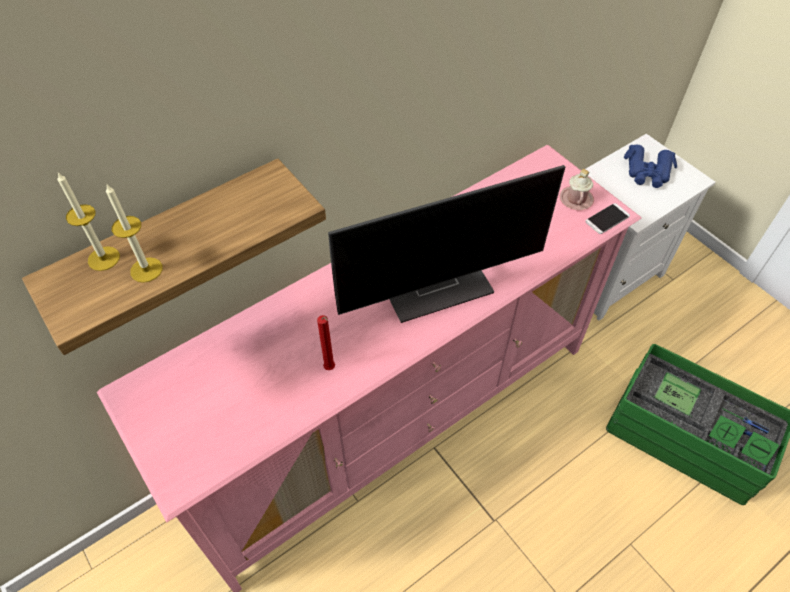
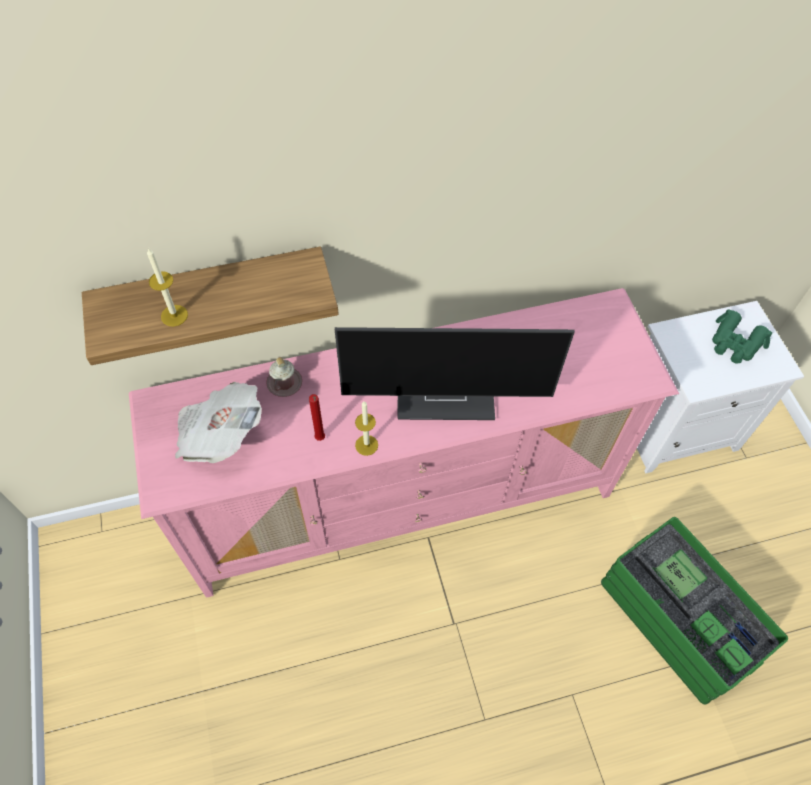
camera: 20 degrees right, 5 degrees up
candle [57,173,120,271] -> candle moved to [355,401,378,456]
pink mug [560,168,594,210] -> pink mug moved to [266,357,302,397]
phone [585,203,630,234] -> none
blue binoculars [624,145,677,188] -> green binoculars [712,309,772,364]
none -> newspaper [175,382,262,463]

